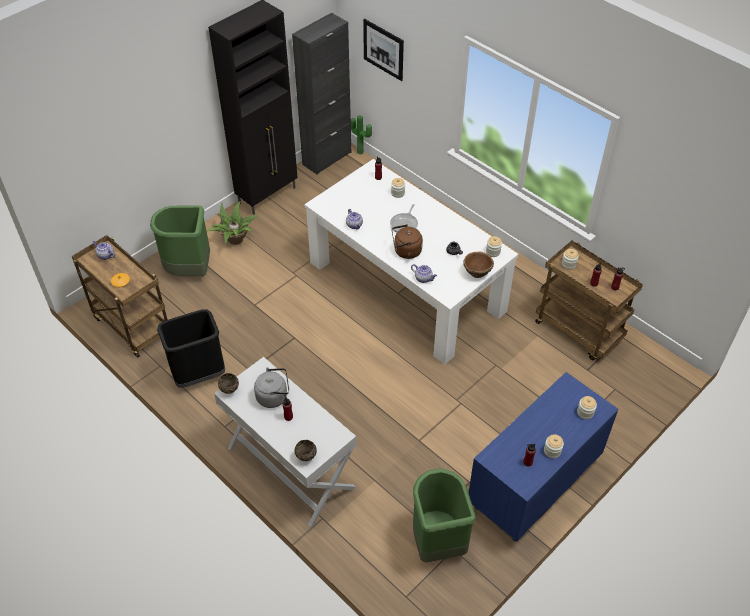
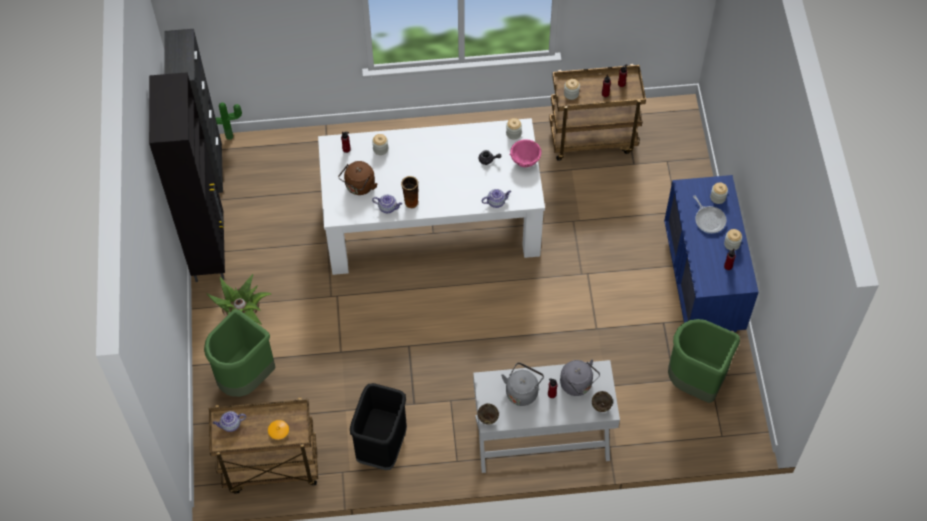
camera: 50 degrees left, 10 degrees up
picture [363,19,404,81] -> none
frying pan [390,204,418,233] -> frying pan moved to [693,195,727,234]
brown kettle [392,224,423,259] -> brown kettle moved to [338,161,377,195]
brown bowl [463,252,494,278] -> pink bowl [510,140,542,167]
none -> vase [401,176,419,209]
none -> grey kettle [560,360,600,396]

